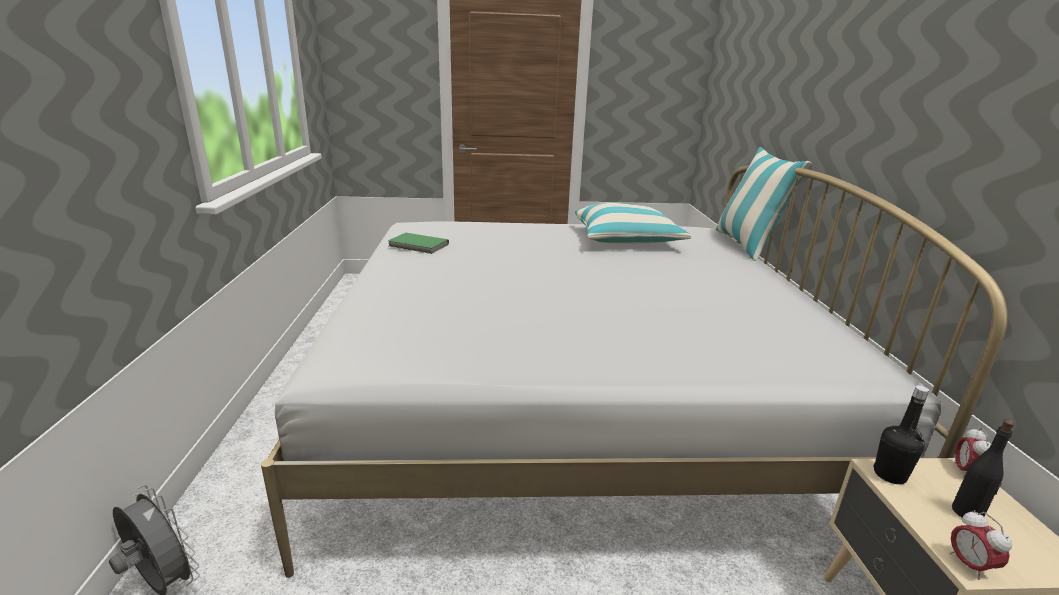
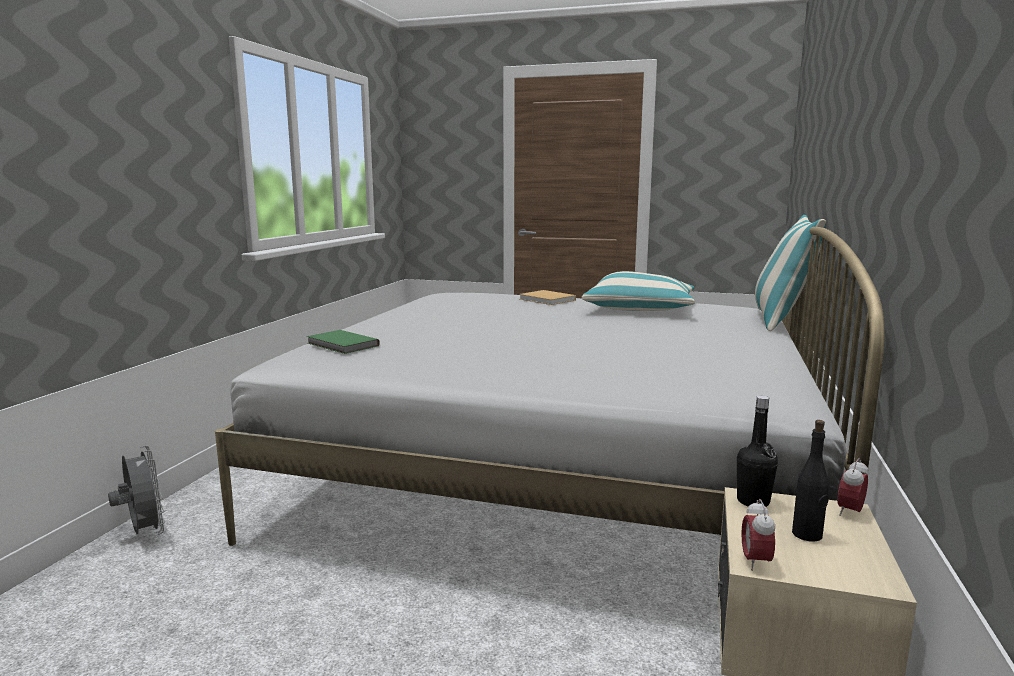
camera: 20 degrees right, 10 degrees down
green book [388,233,449,254] -> green book moved to [307,330,380,354]
none -> beige book [519,290,576,305]

